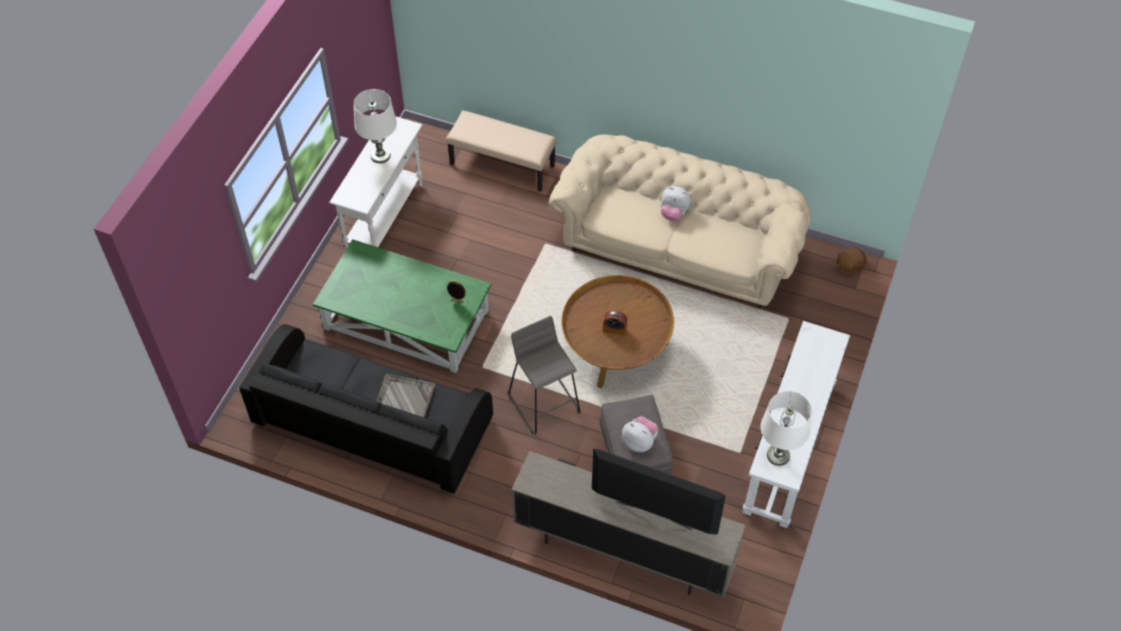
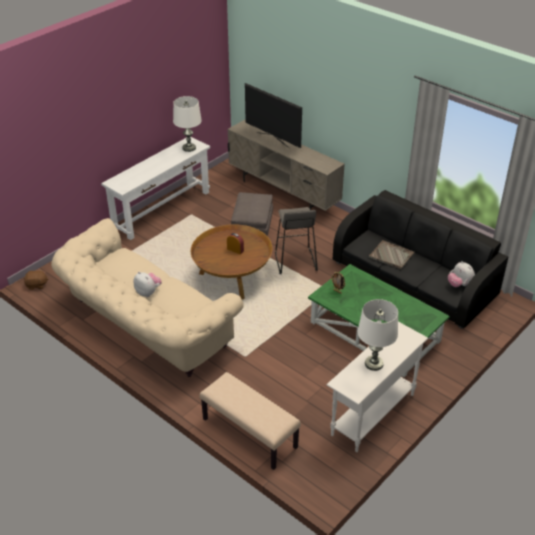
camera: 160 degrees left, 15 degrees down
plush toy [622,416,659,452] -> plush toy moved to [448,261,475,287]

